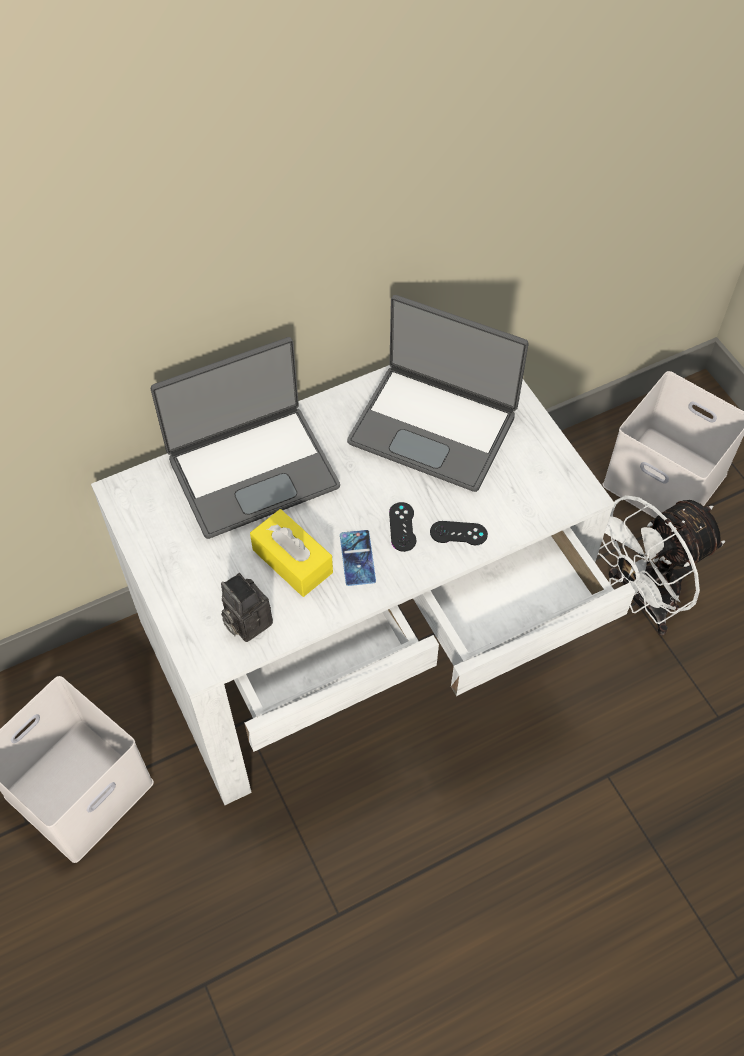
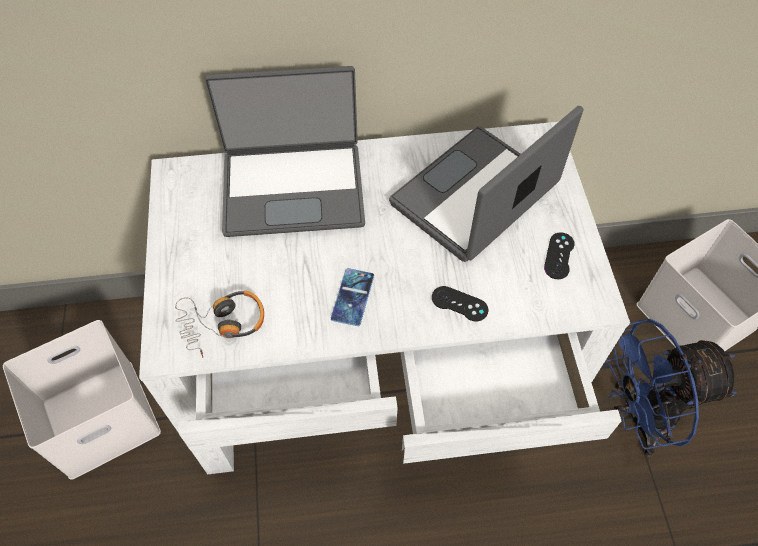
camera: 20 degrees right, 0 degrees up
camera [221,573,273,642] -> headphones [175,290,264,358]
yellow tissue box [250,509,333,597] -> none
laptop [347,295,529,492] -> laptop turned 90 degrees clockwise [389,105,583,262]
black game controller [389,502,416,552] -> black game controller moved to [544,232,575,279]
white fan [598,495,725,635] -> blue fan [604,319,737,457]

